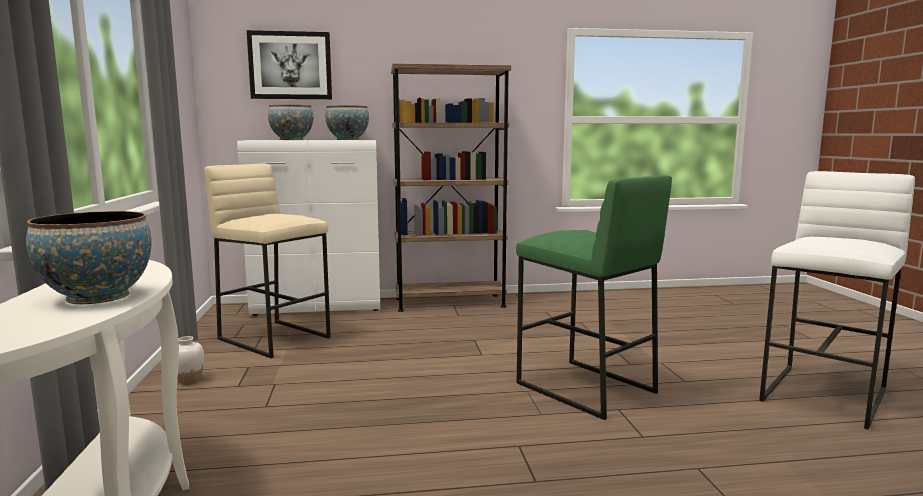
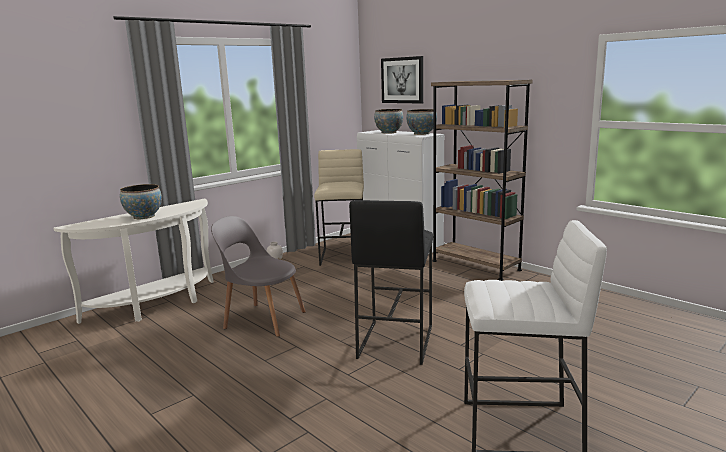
camera: 55 degrees right, 5 degrees up
green stool [516,175,672,420] -> black stool [349,200,433,365]
none -> grey chair [211,216,306,337]

